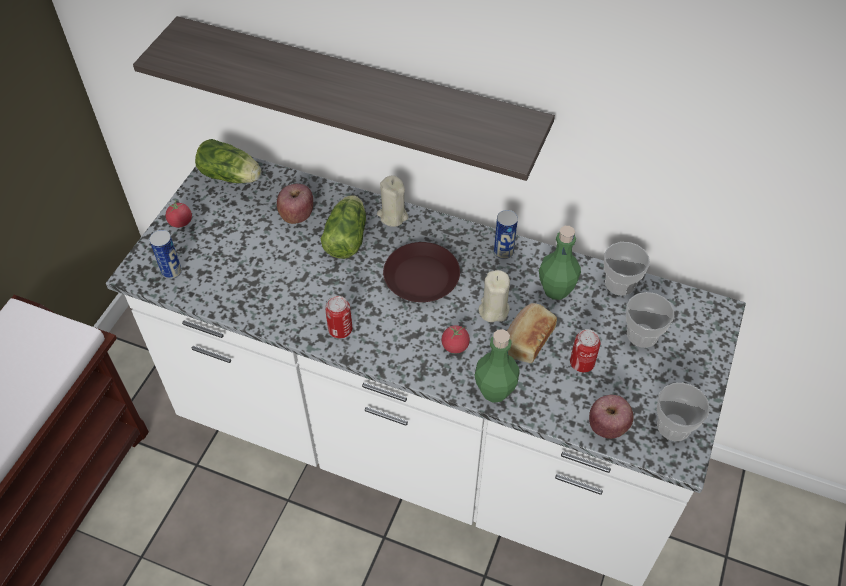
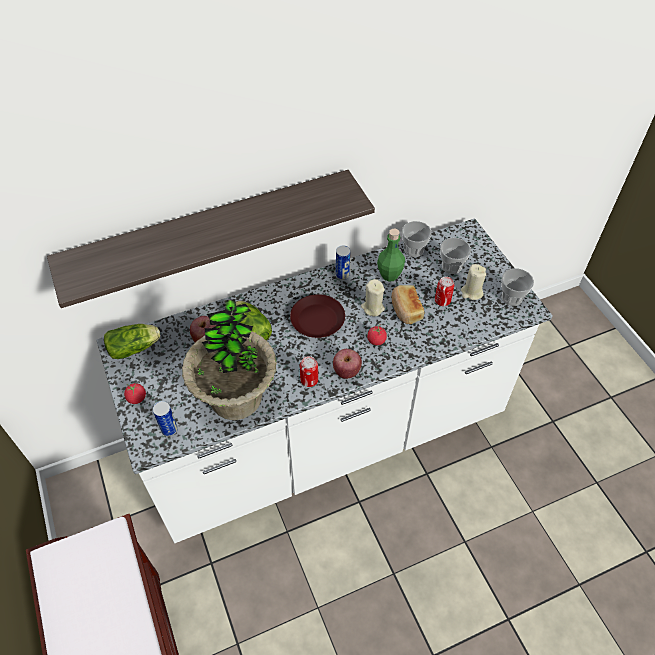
camera: 45 degrees left, 0 degrees up
beige candle [377,175,408,227] -> beige candle moved to [461,264,486,300]
green bottle [474,329,520,403] -> none
apple [589,395,634,439] -> apple moved to [333,349,362,379]
none -> potted plant [182,299,277,420]

